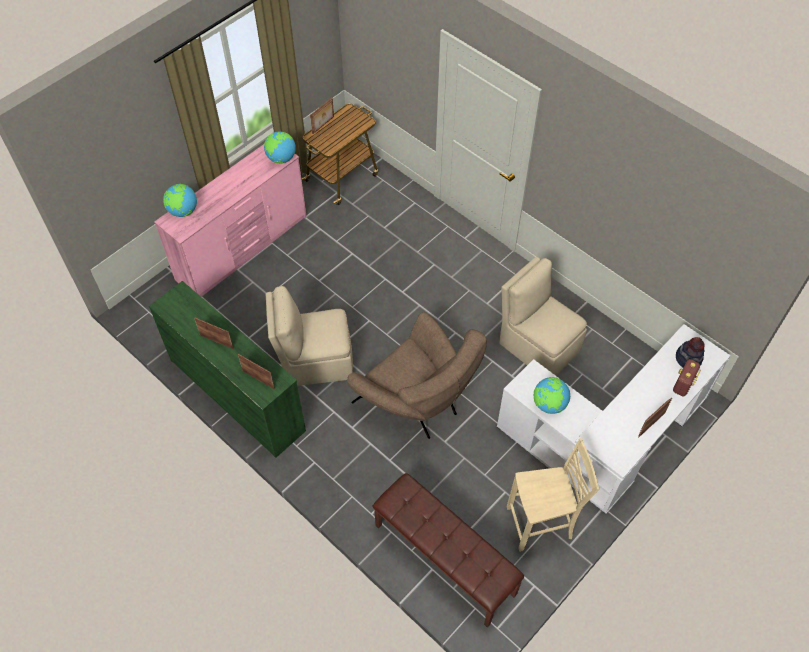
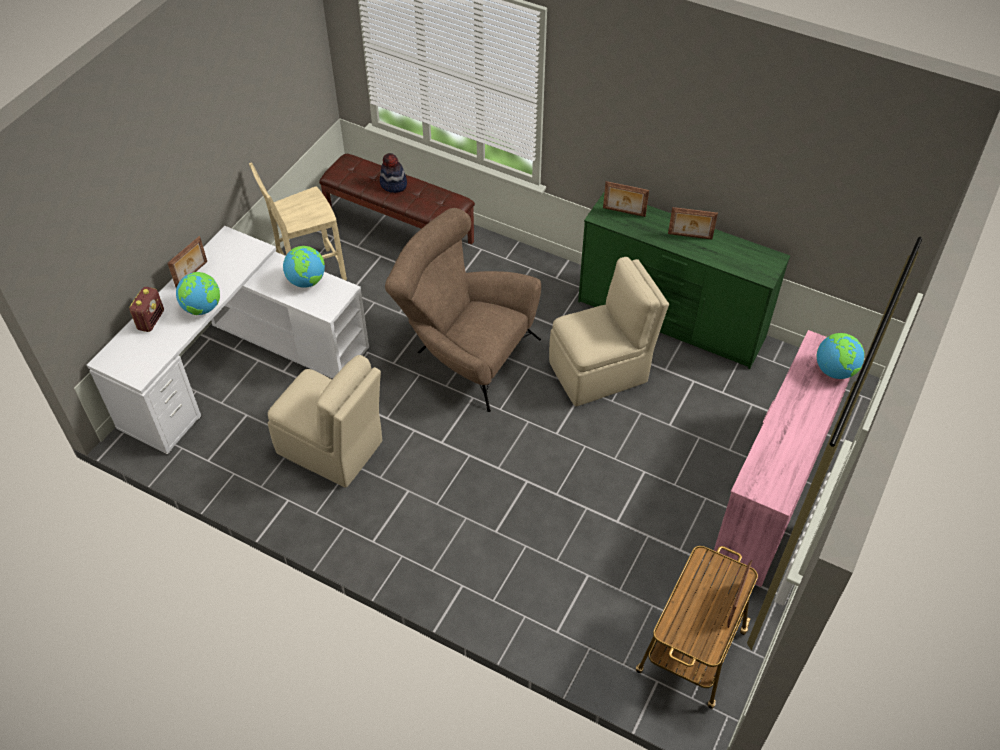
camera: 165 degrees right, 5 degrees down
globe [264,132,296,164] -> globe moved to [176,272,220,315]
hat [676,337,705,367] -> hat moved to [379,153,407,193]

